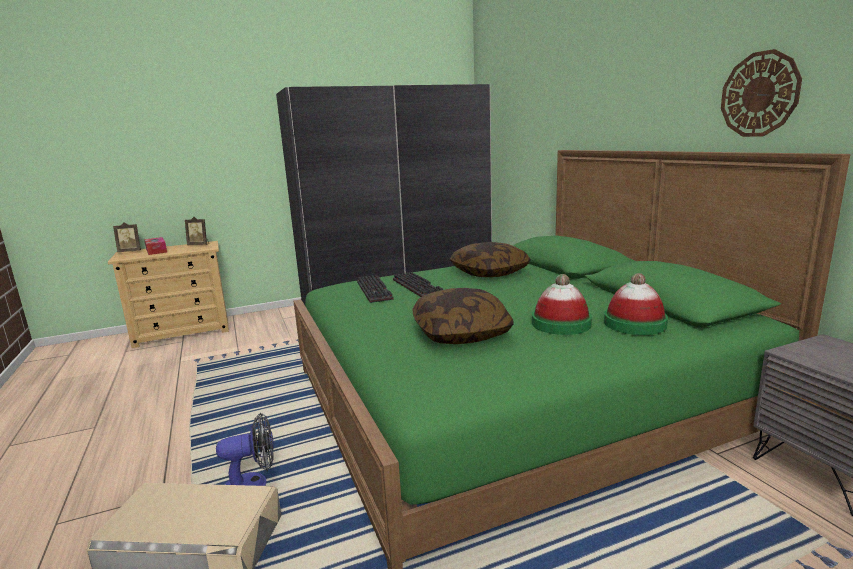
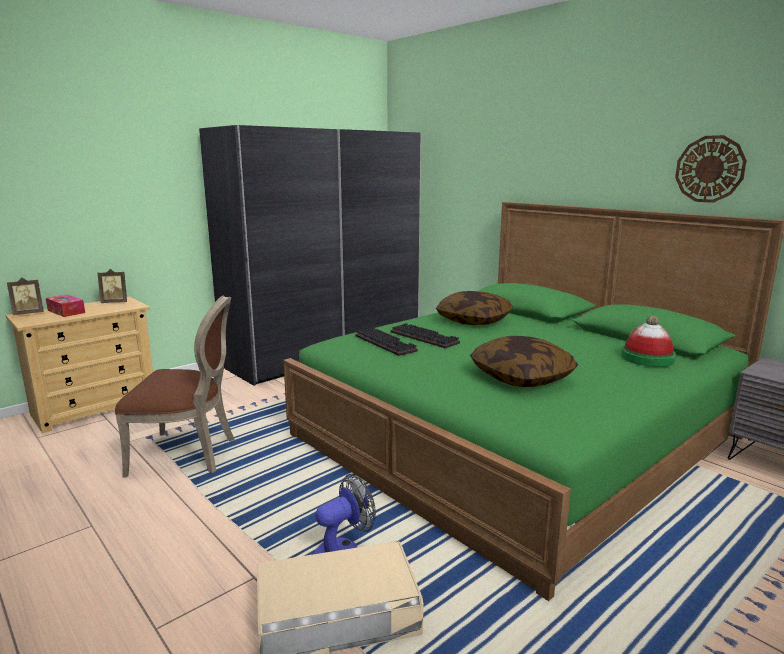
camera: 20 degrees left, 0 degrees up
hat [532,274,592,335] -> none
none -> brown chair [115,296,235,477]

